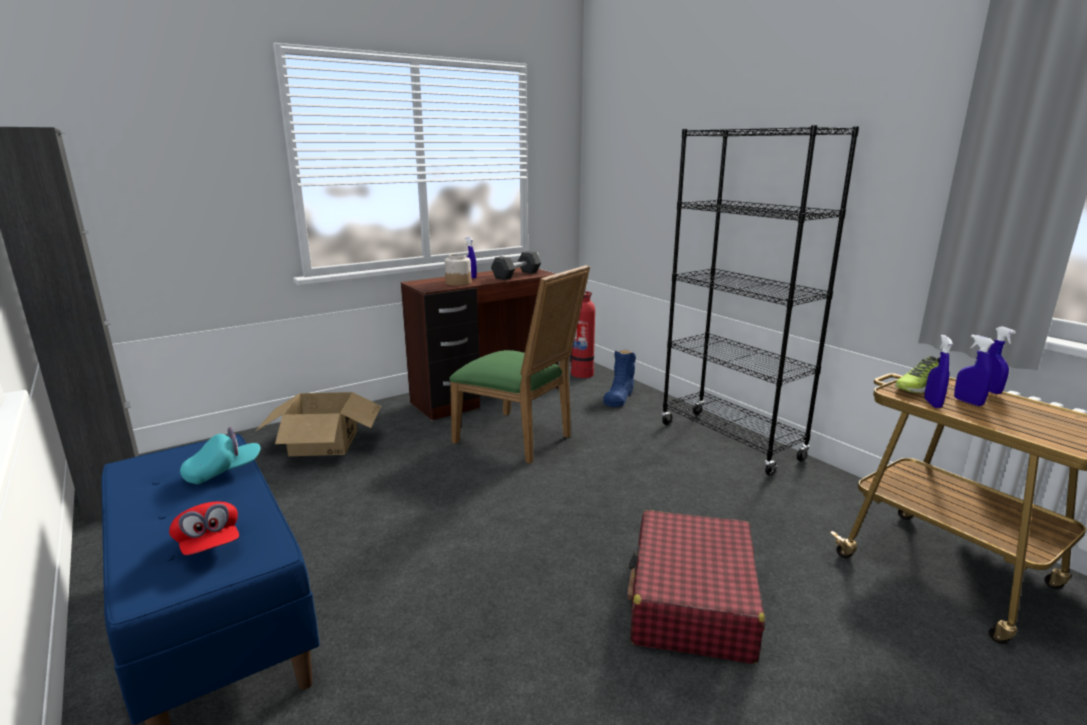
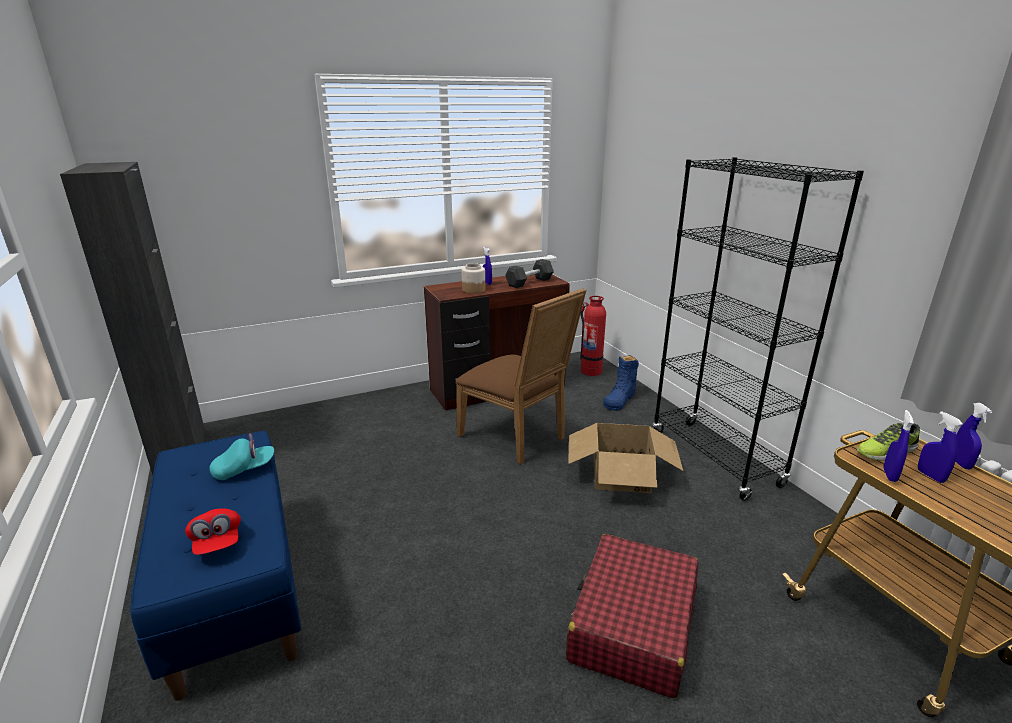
camera: 10 degrees right, 5 degrees up
cardboard box [256,392,381,456] -> cardboard box moved to [568,423,684,493]
green chair [449,265,590,464] -> brown chair [455,288,586,464]

